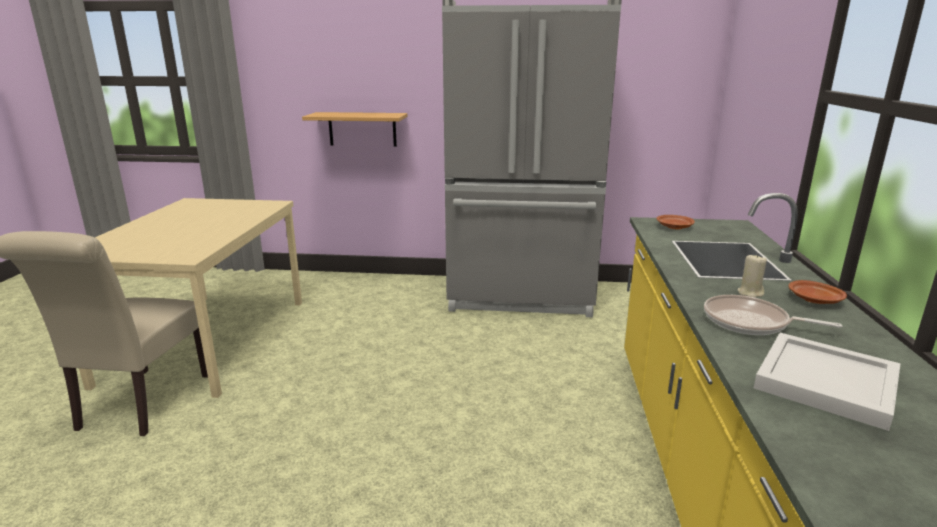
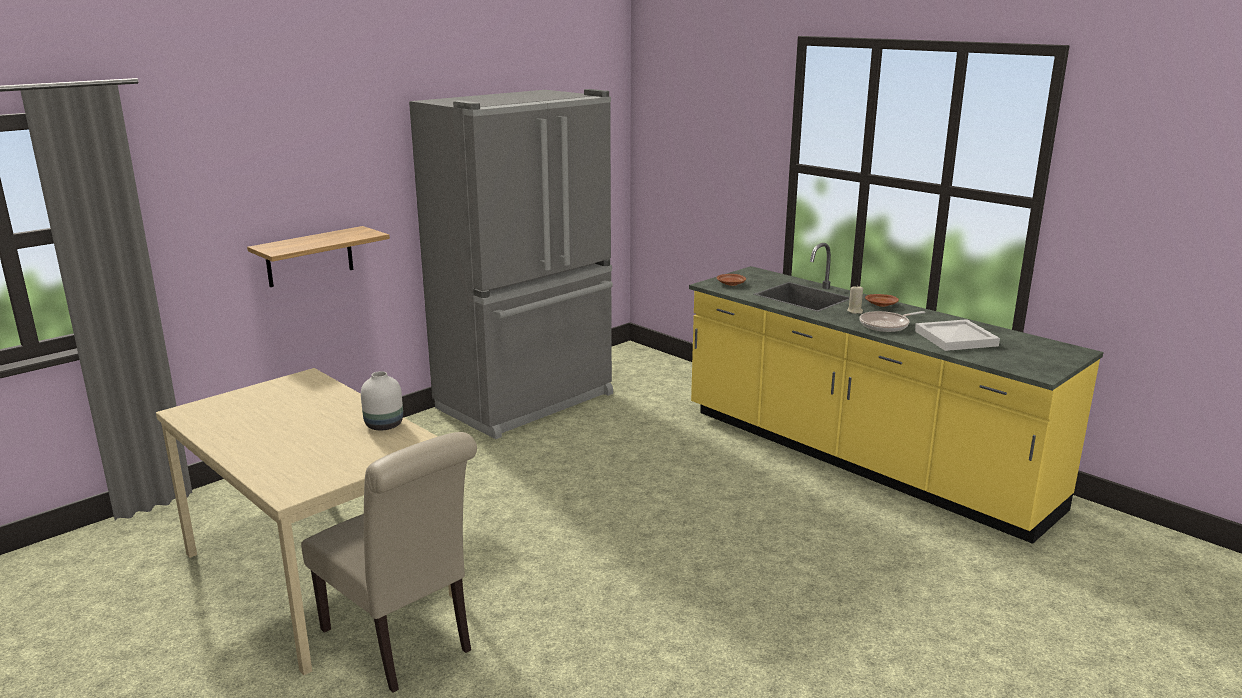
camera: 50 degrees left, 0 degrees up
none -> white vase [361,371,403,430]

